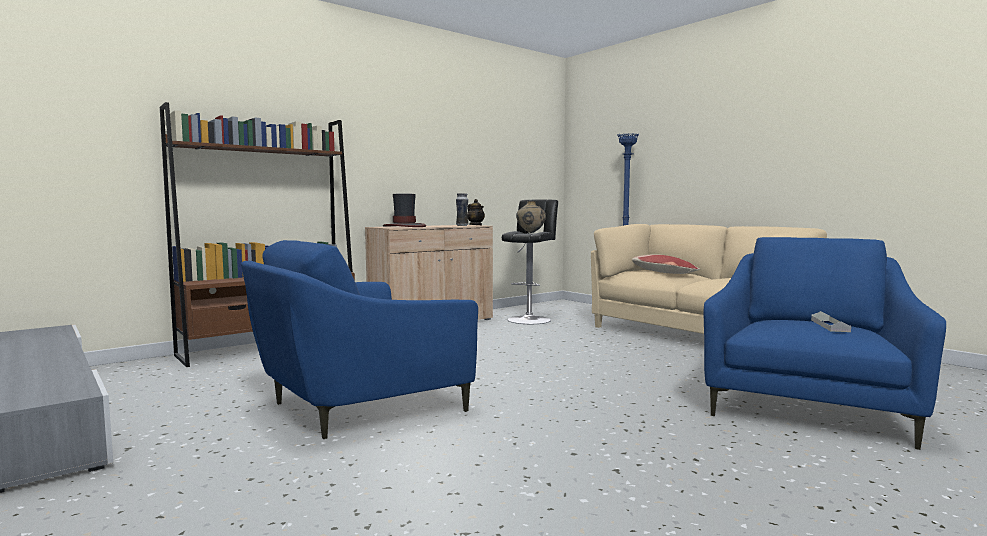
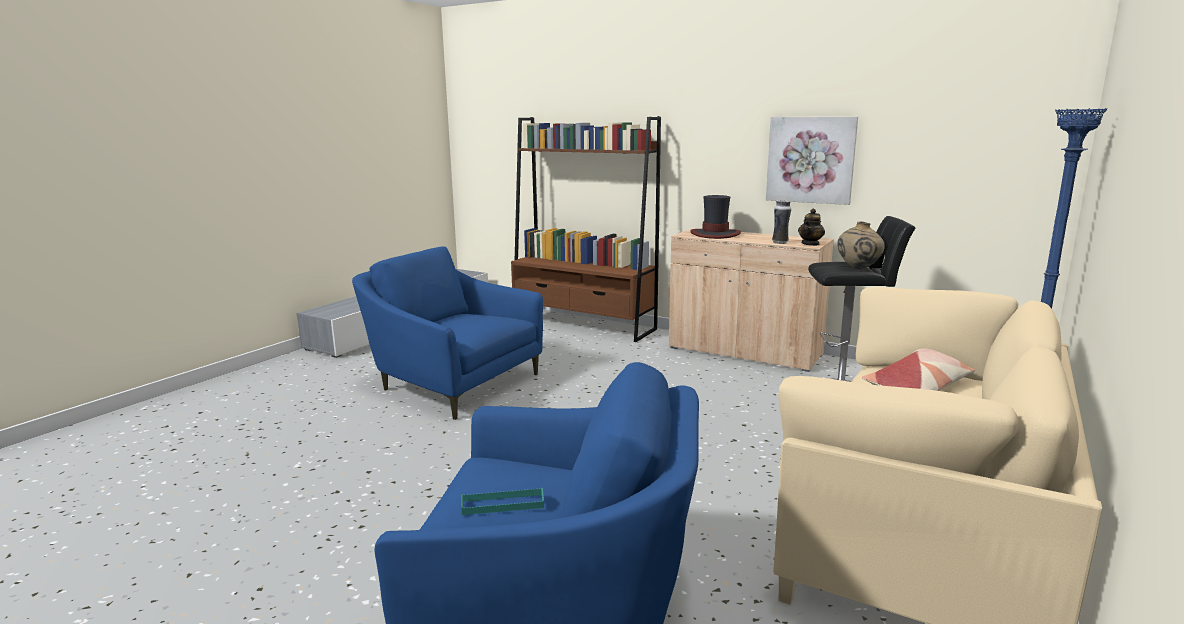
camera: 70 degrees right, 10 degrees up
grey tray [811,311,851,332] -> turquoise tray [461,488,544,515]
none -> picture [766,117,858,205]

